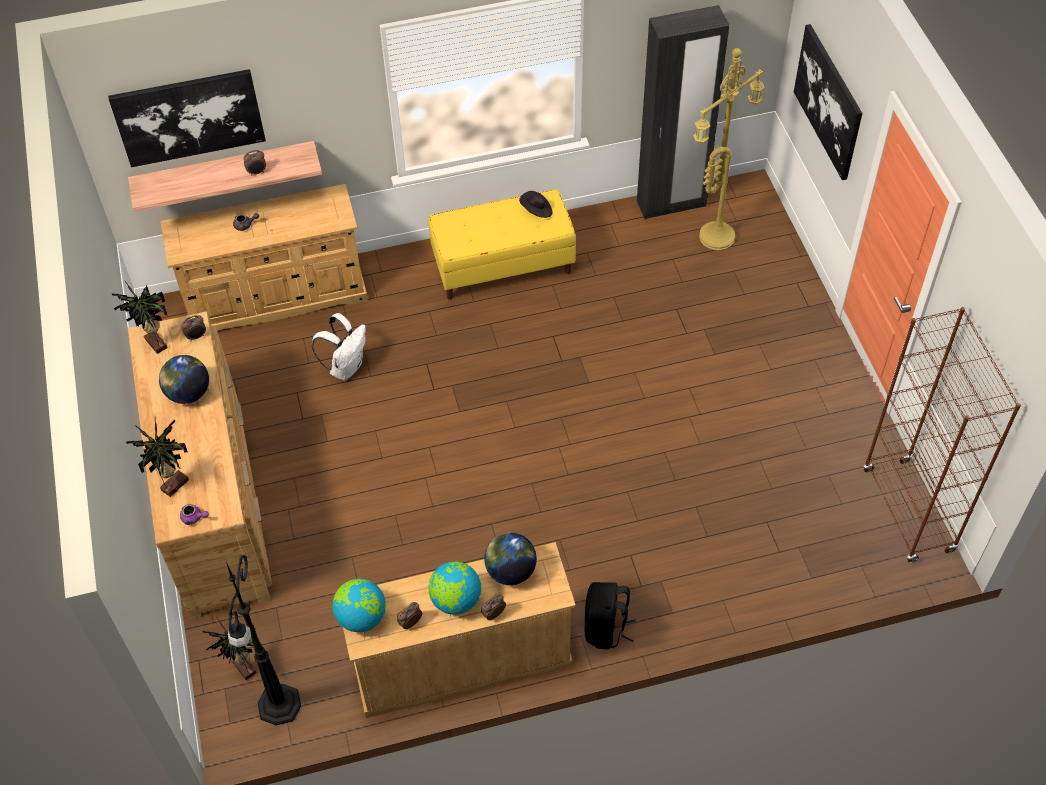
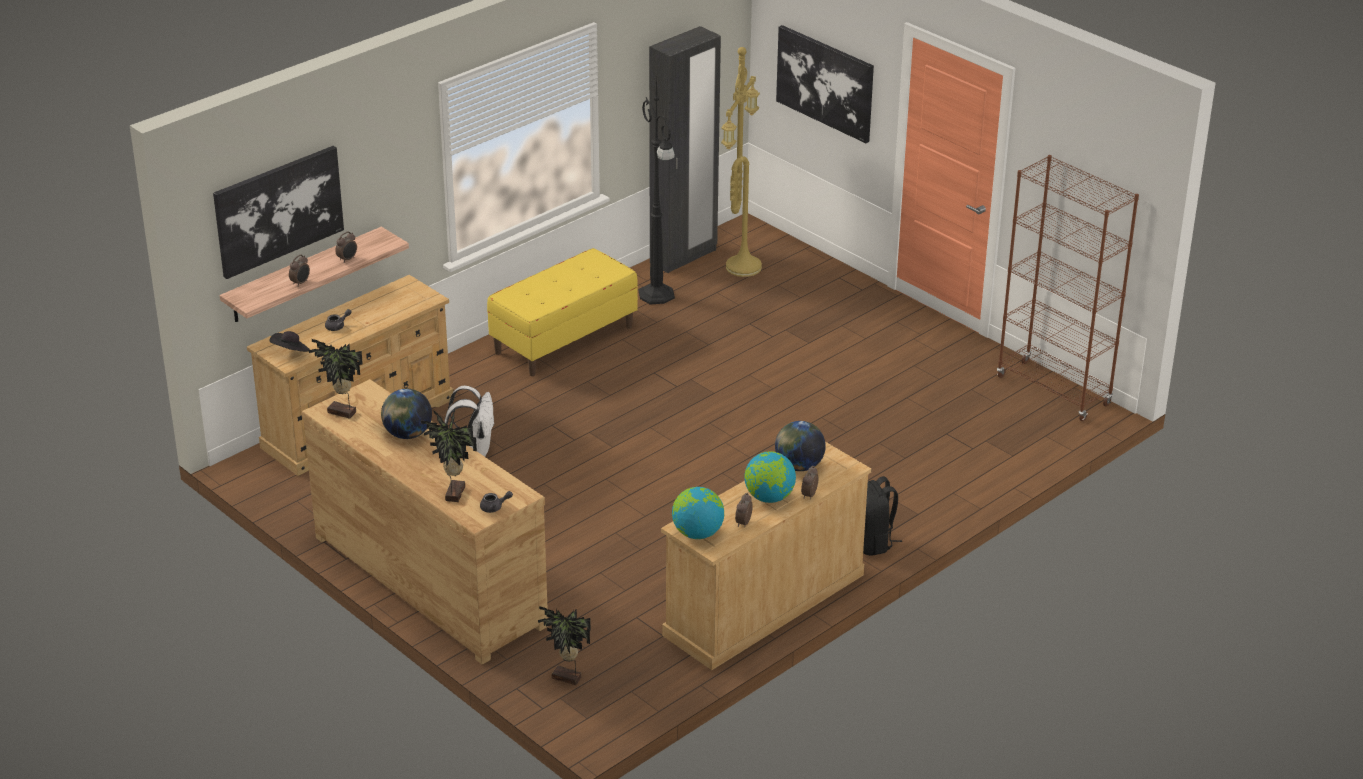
camera: 30 degrees left, 20 degrees down
purple teapot [180,504,209,525] -> grey teapot [480,491,513,513]
alarm clock [182,315,206,341] -> alarm clock moved to [289,254,310,287]
black floor lamp [226,555,301,725] -> black floor lamp moved to [639,74,675,304]
black hat [519,191,553,218] -> black hat moved to [270,331,310,352]

